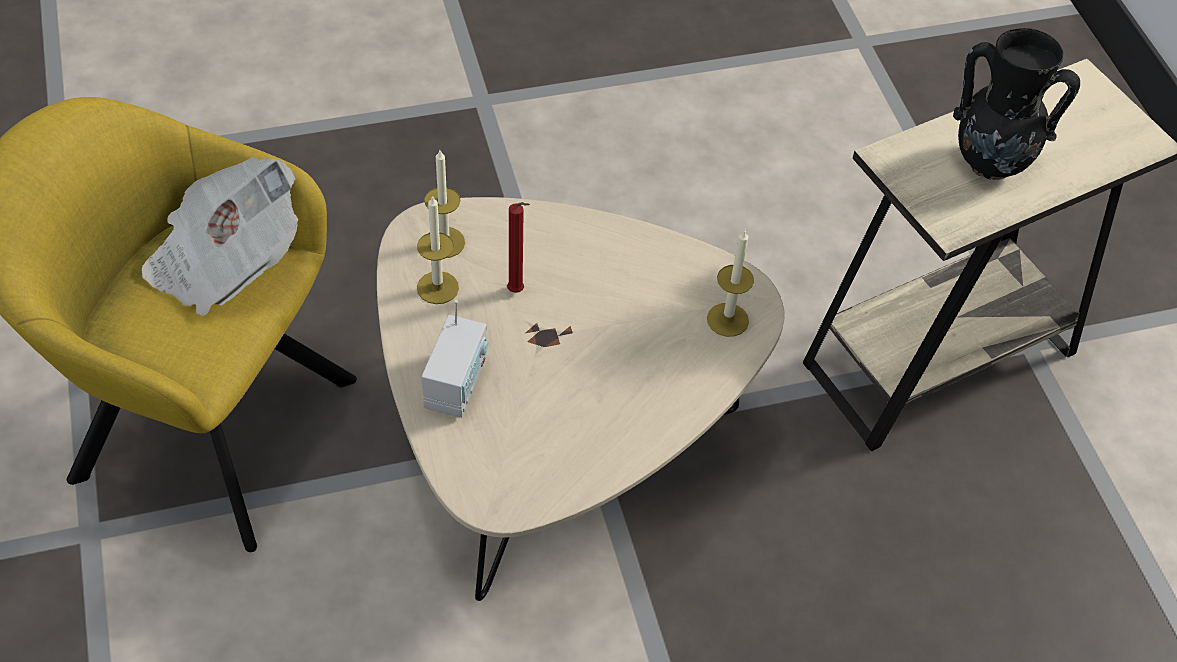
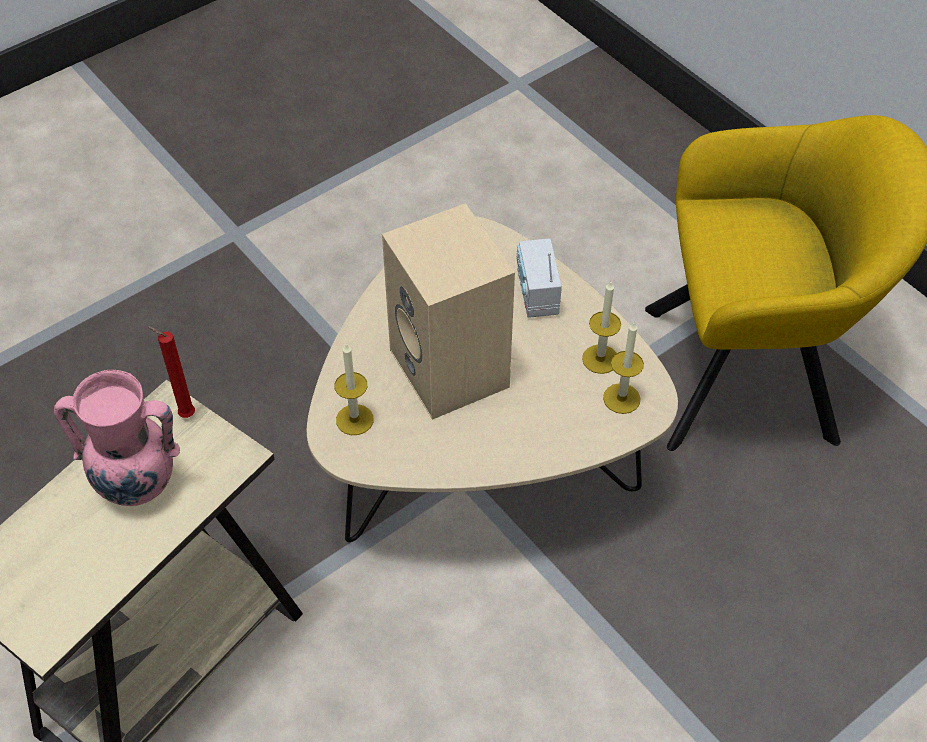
camera: 160 degrees right, 0 degrees up
newspaper [142,157,298,316] -> none
red candle [507,202,530,293] -> red candle moved to [147,326,195,418]
black vase [953,28,1080,180] -> pink vase [54,370,180,506]
none -> beige speaker [382,203,515,420]

